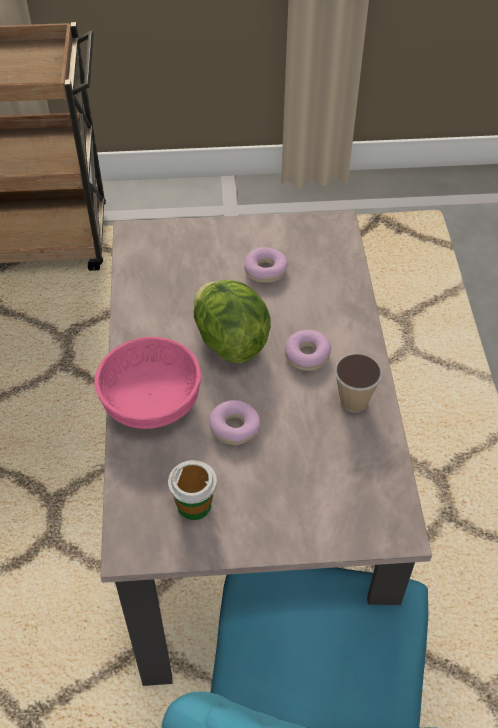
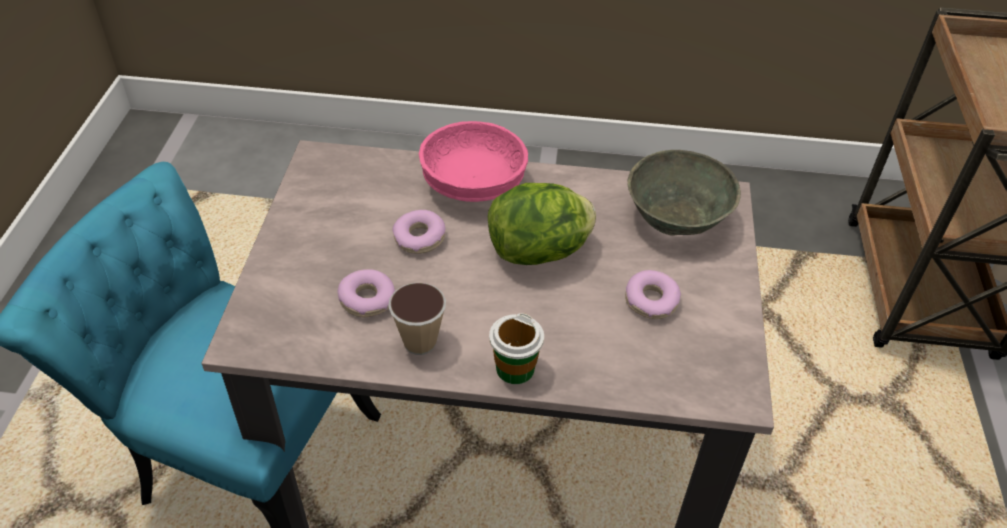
camera: 100 degrees right, 5 degrees down
cup [168,460,217,520] -> cup moved to [489,313,544,384]
donut [285,330,331,371] -> donut moved to [337,269,395,317]
none -> grey bowl [627,150,741,236]

